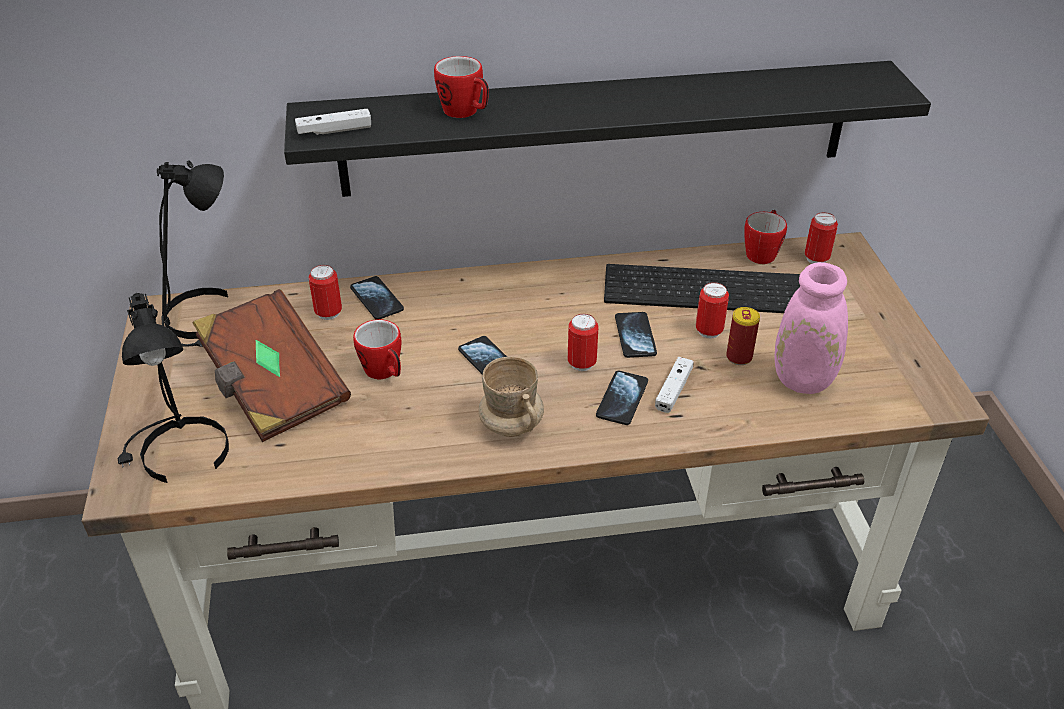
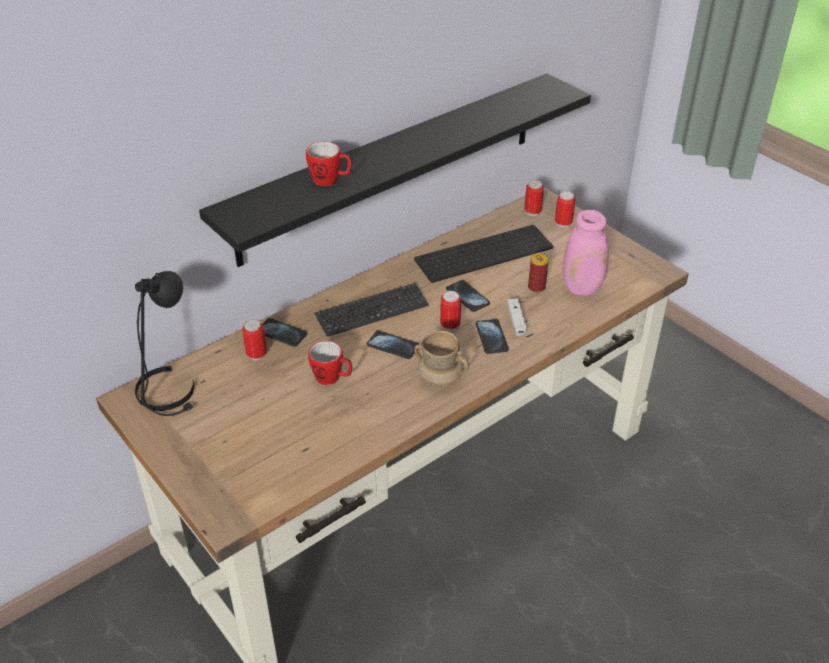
camera: 30 degrees left, 0 degrees up
black table lamp [118,293,229,483] -> none
brown book [193,289,351,442] -> none
white game controller [295,109,371,135] -> none
can [696,282,729,338] -> can moved to [555,191,575,227]
mug [744,210,787,264] -> none
none -> keyboard [314,283,429,337]

